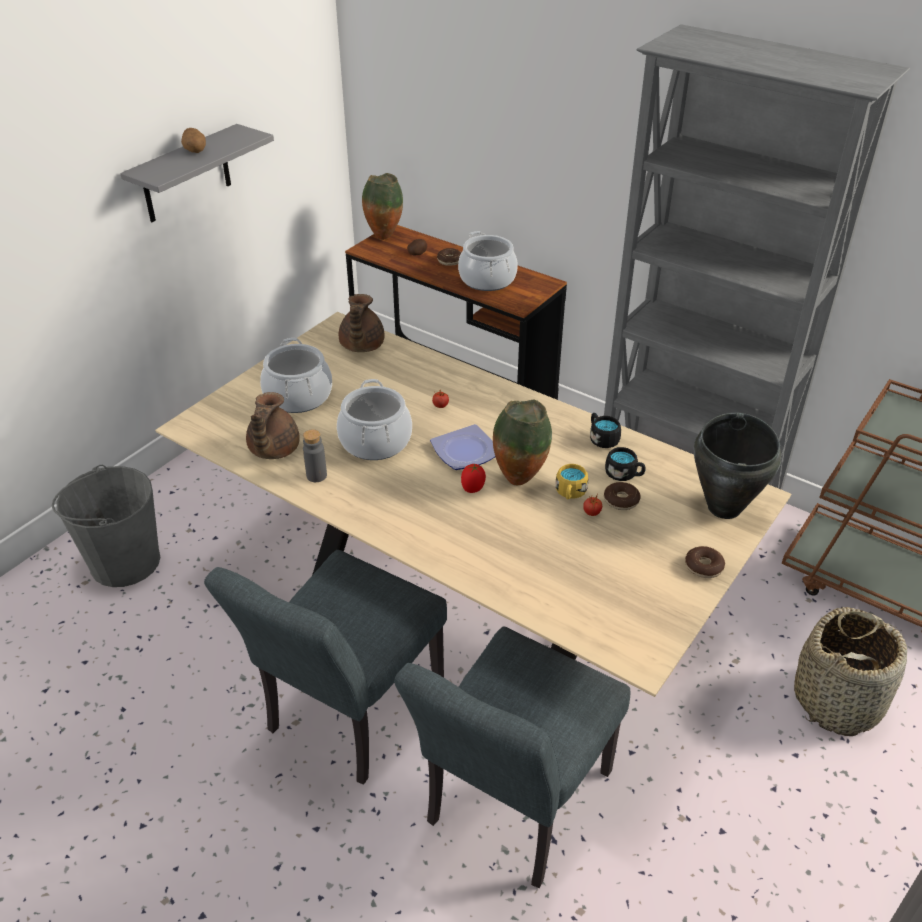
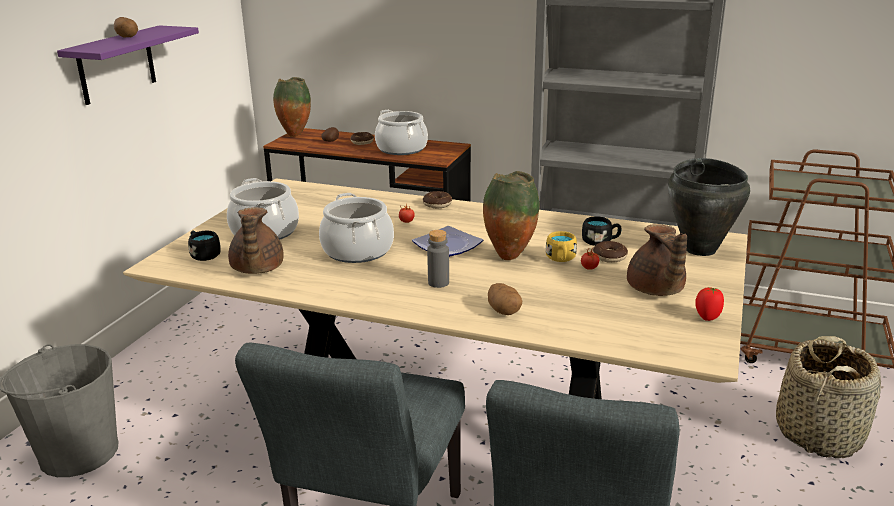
camera: 15 degrees left, 15 degrees down
grey shelf [120,124,274,222] -> purple shelf [57,25,199,105]
grey bottle [303,429,327,482] -> grey bottle moved to [427,230,449,288]
brown teapot [339,294,385,352] -> brown teapot moved to [627,224,687,296]
tomato [461,464,486,493] -> tomato moved to [695,287,724,321]
black mug [590,413,621,448] -> black mug moved to [188,230,221,261]
donut [685,546,725,578] -> donut moved to [423,191,452,208]
none -> potato [488,283,522,315]

